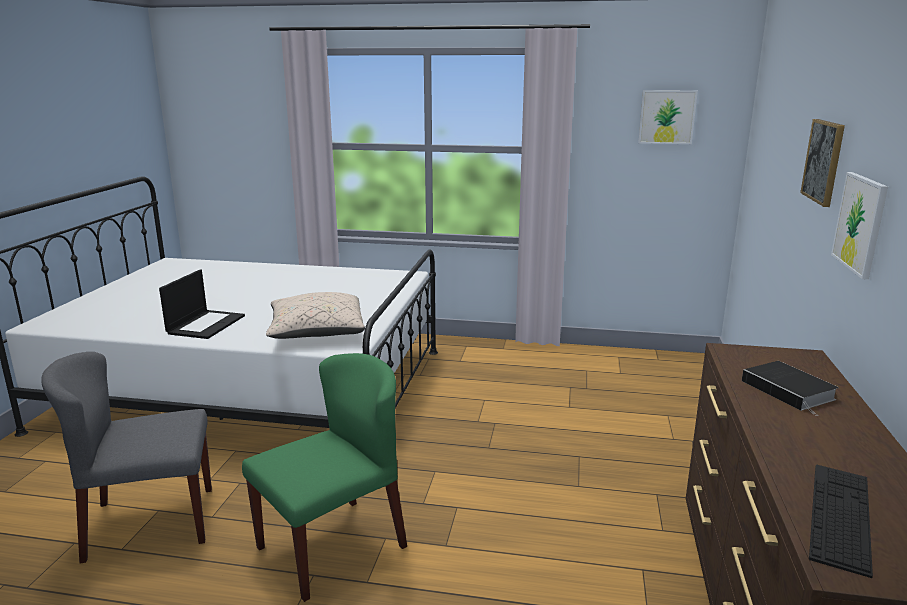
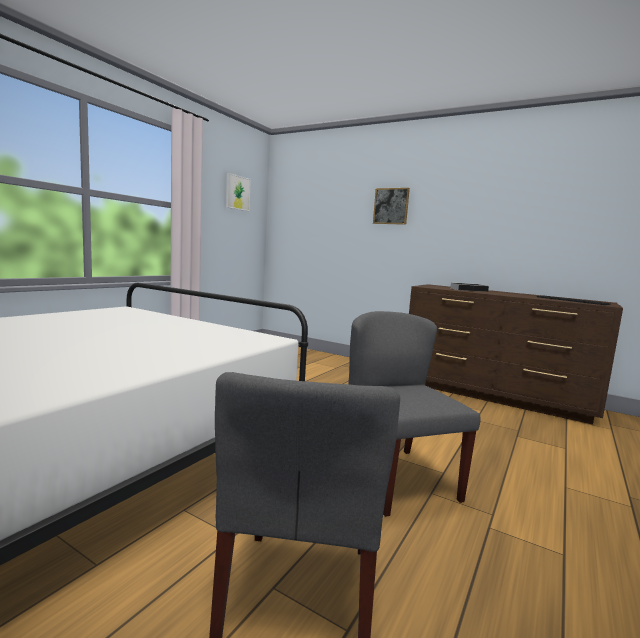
camera: 70 degrees left, 10 degrees down
laptop [159,270,245,339] -> none
green chair [242,353,407,602] -> grey chair [348,311,481,517]
beige pillow [266,292,365,339] -> none
picture [831,172,888,280] -> none

